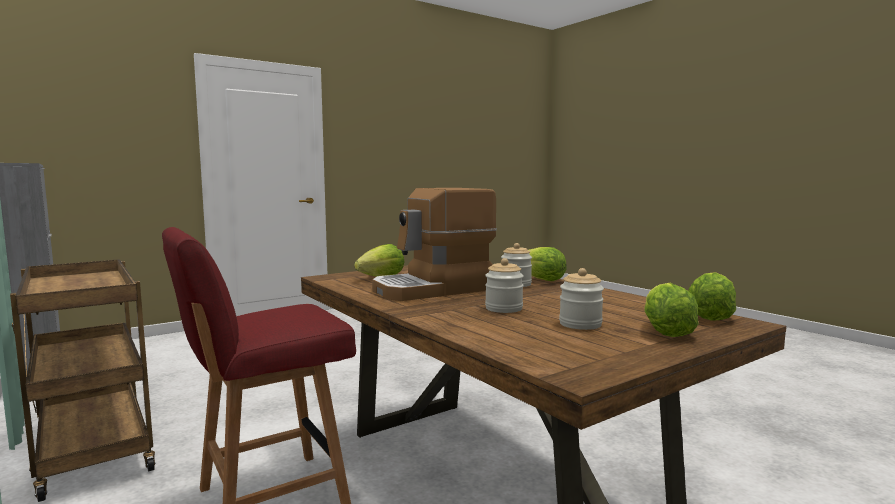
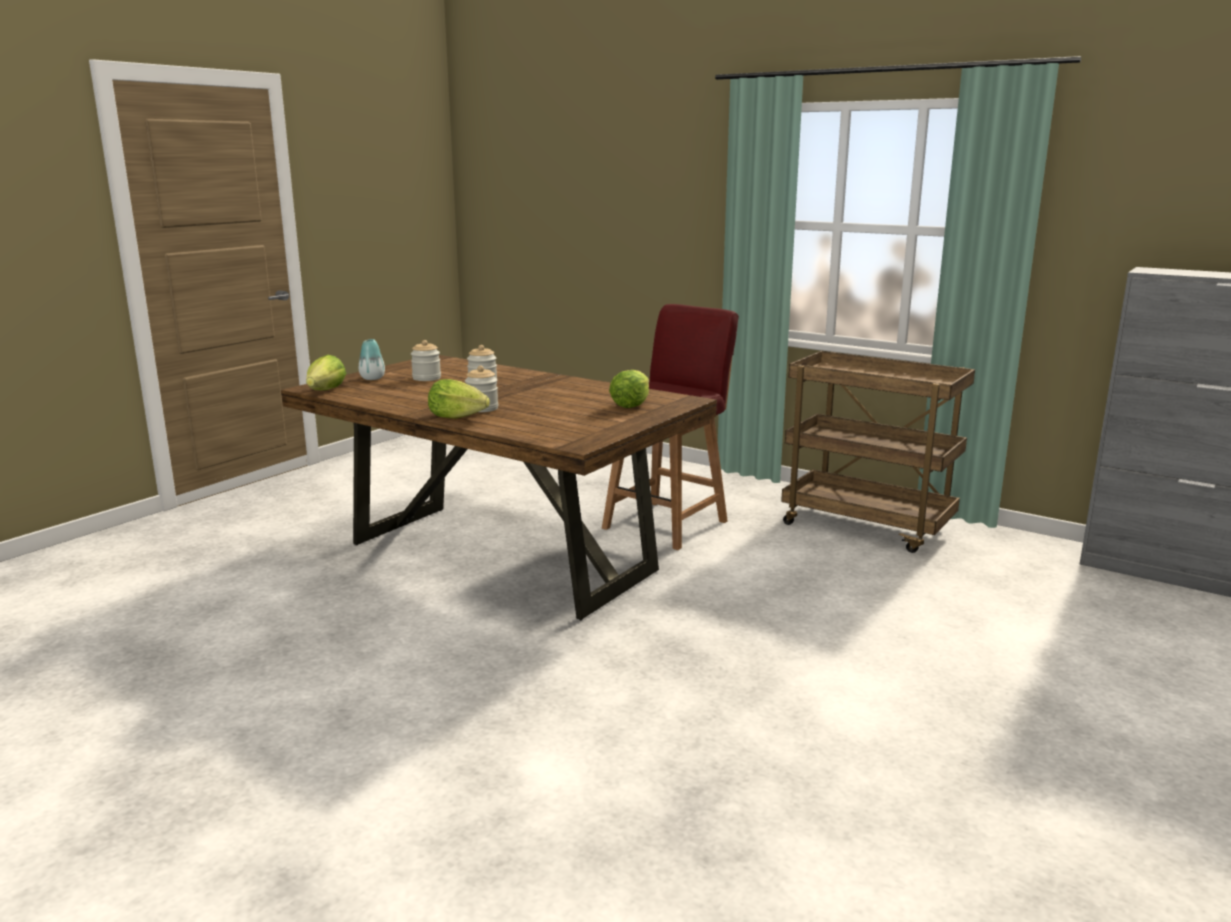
camera: 160 degrees right, 10 degrees up
coffee machine [372,188,497,301] -> none
lettuce [644,283,699,337] -> vase [359,339,385,380]

